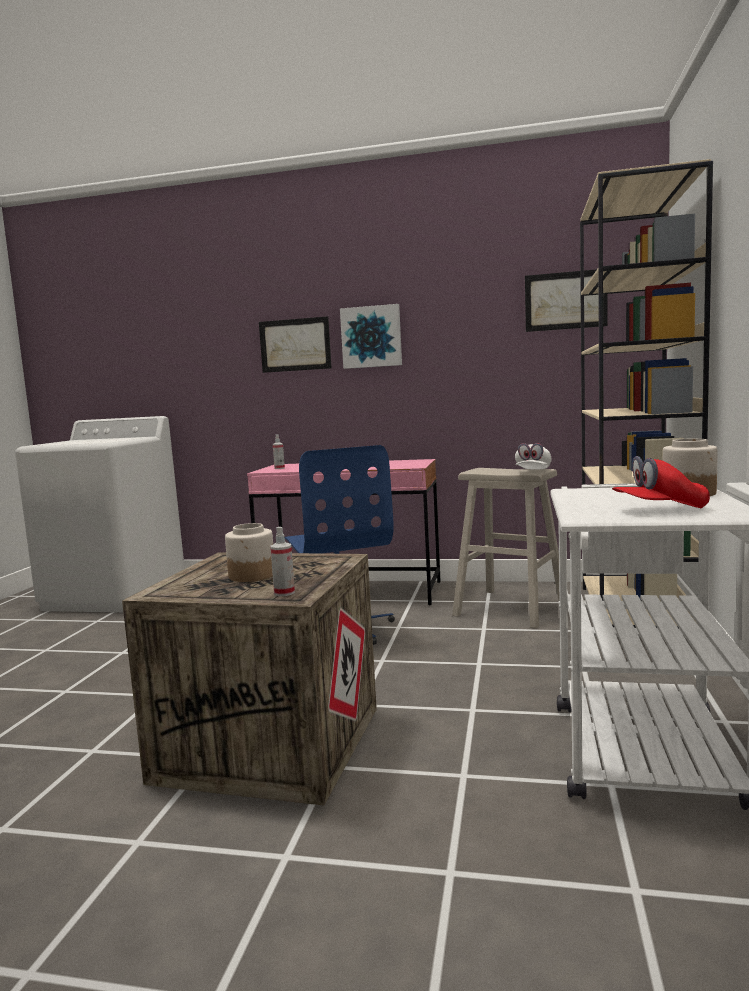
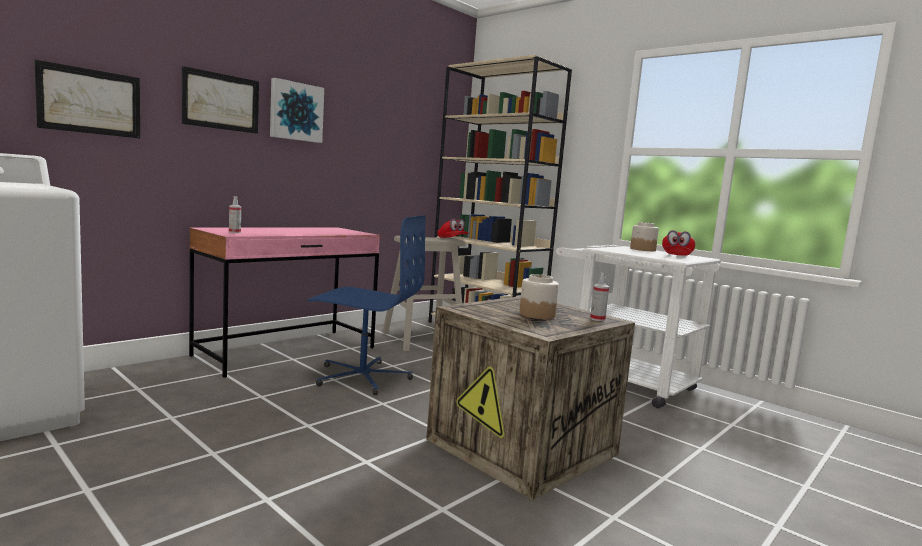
camera: 60 degrees left, 0 degrees up
white cap [515,443,552,470] -> red cap [437,219,469,238]
picture [525,269,608,332] -> picture moved to [34,60,140,139]

